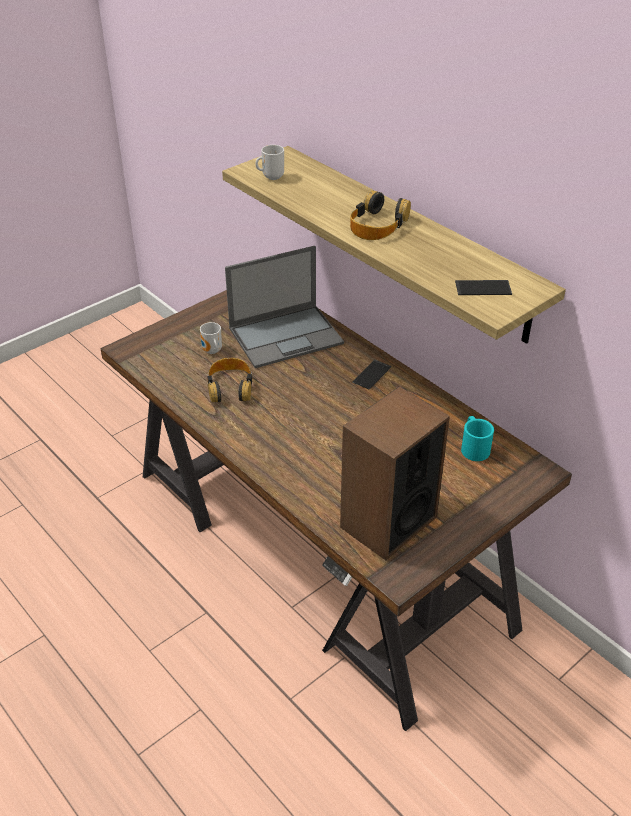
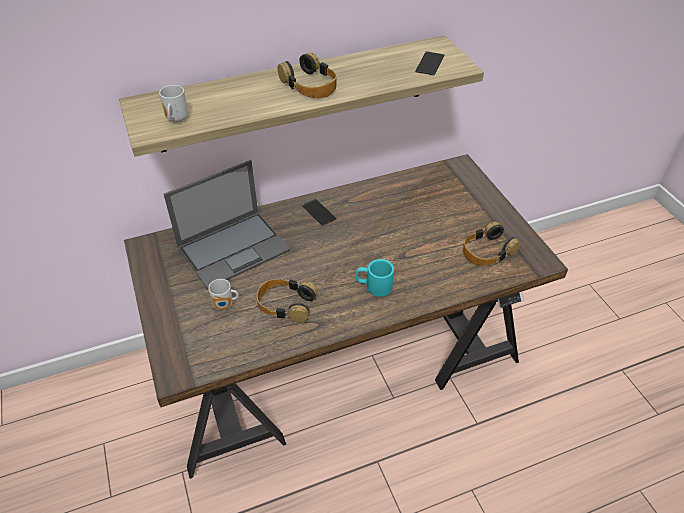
camera: 70 degrees left, 5 degrees up
laptop [225,246,344,368] -> laptop turned 60 degrees clockwise [164,160,290,290]
speaker [340,387,450,560] -> headphones [463,222,520,266]
turquoise mug [461,416,494,461] -> turquoise mug moved to [356,259,394,297]

